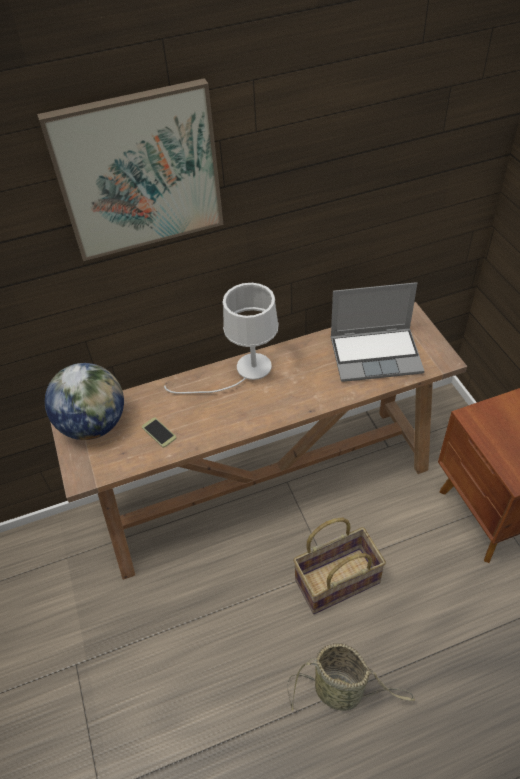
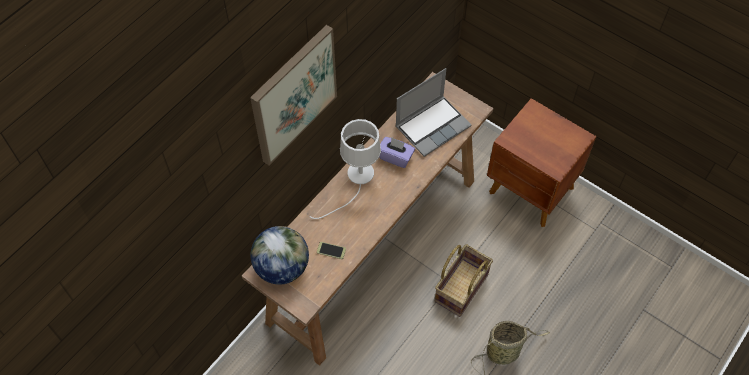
camera: 35 degrees left, 10 degrees up
none -> purple tissue box [379,137,415,168]

